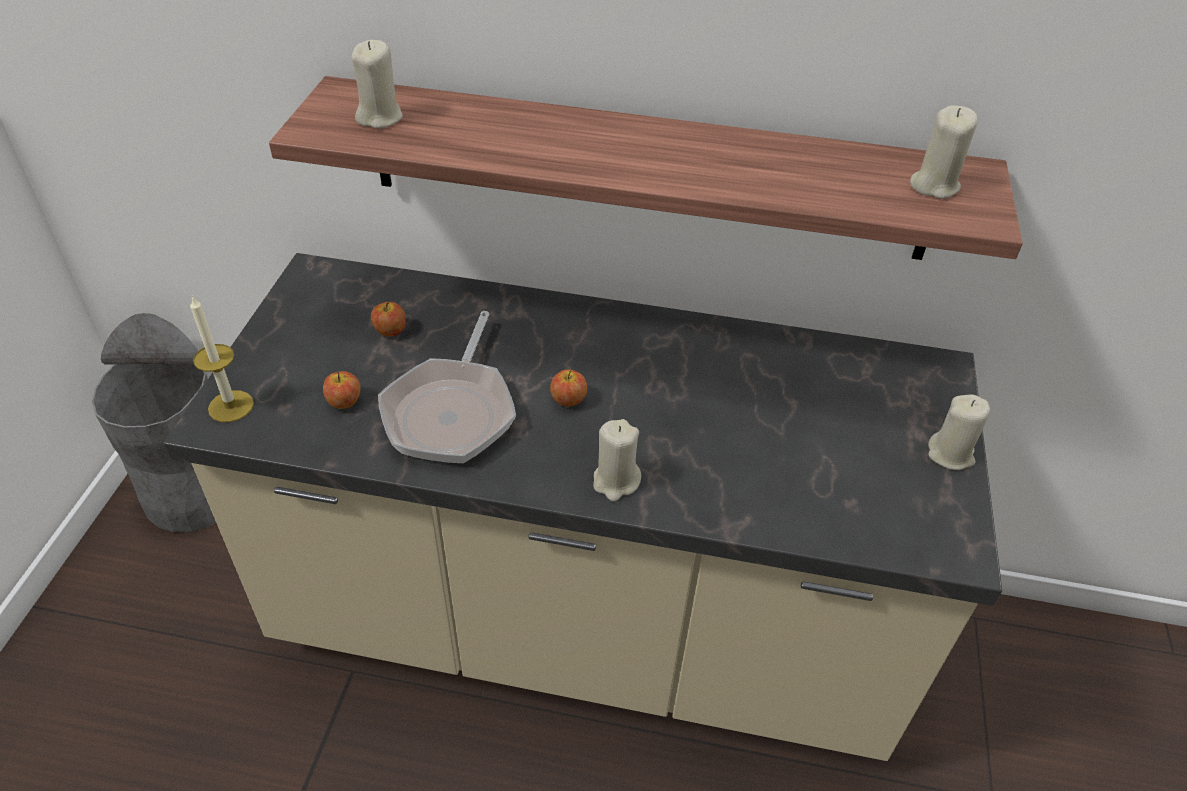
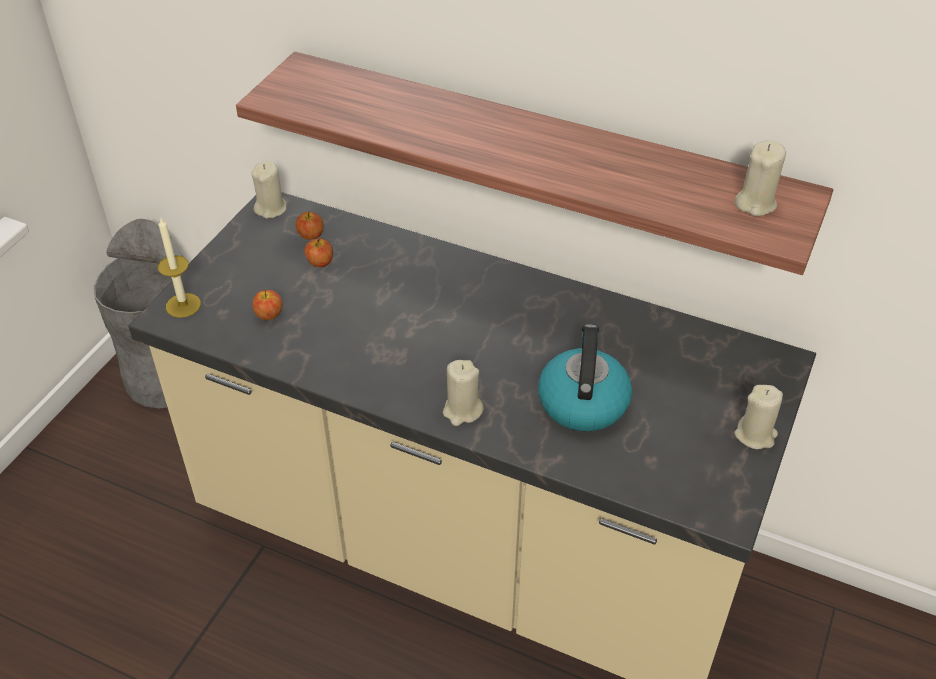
camera: 15 degrees right, 0 degrees up
beige candle [352,40,403,129] -> beige candle moved to [251,161,287,219]
frying pan [378,311,516,463] -> none
apple [550,369,587,407] -> apple moved to [295,211,323,240]
none -> kettle [538,324,632,431]

